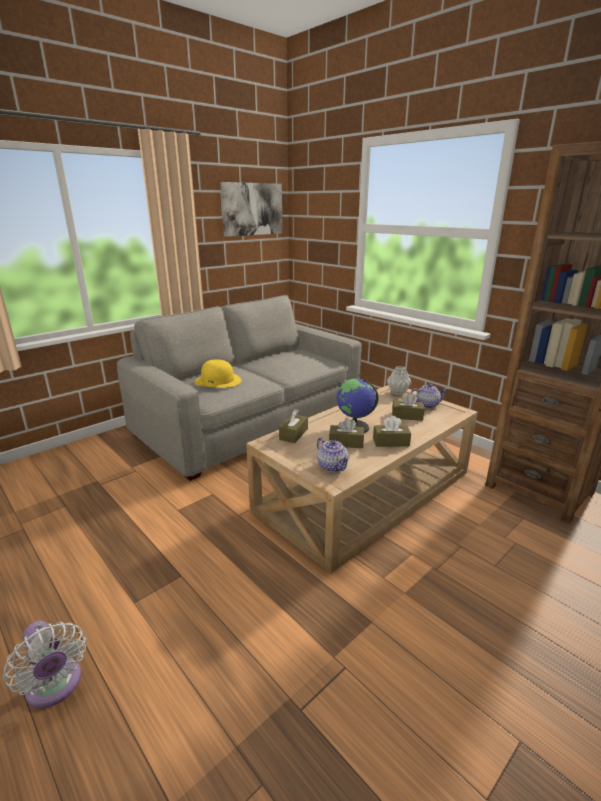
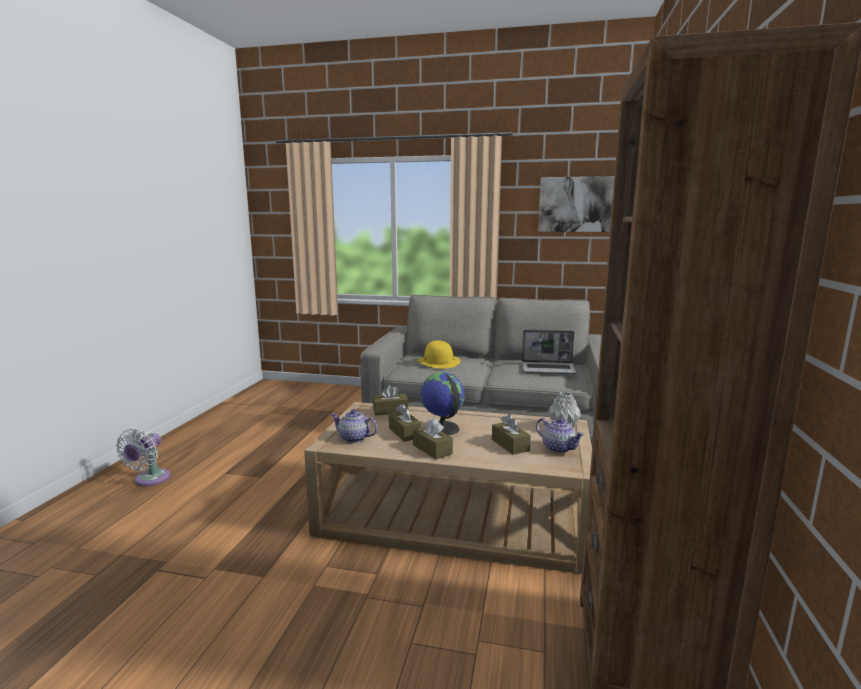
camera: 55 degrees right, 10 degrees down
teapot [317,437,350,472] -> teapot turned 90 degrees clockwise [331,409,378,443]
none -> laptop [522,330,578,374]

